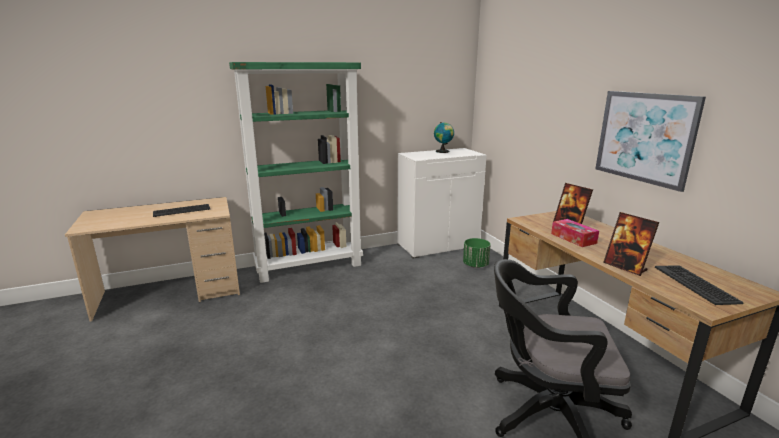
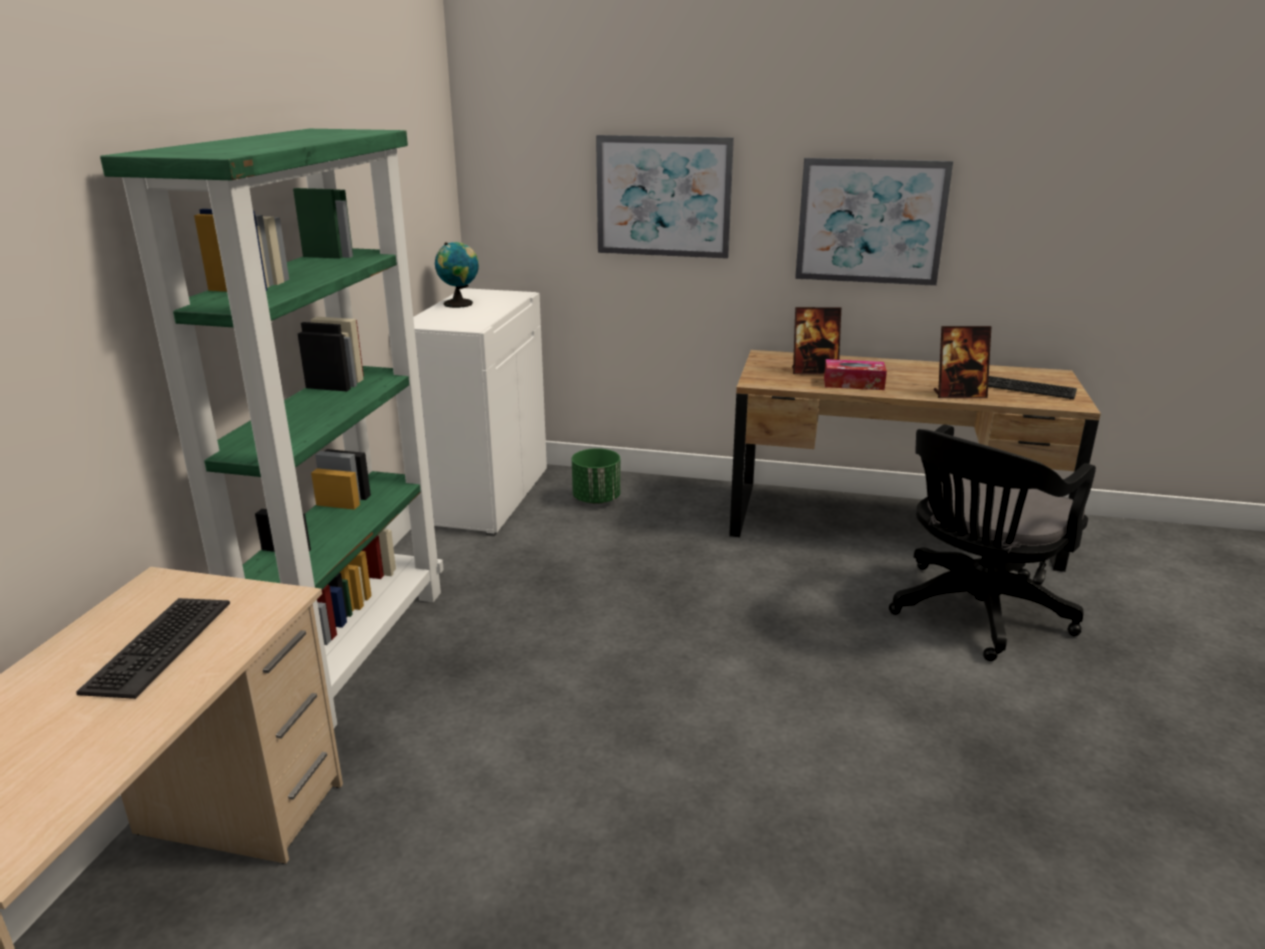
camera: 55 degrees left, 5 degrees up
none -> picture [596,135,734,259]

